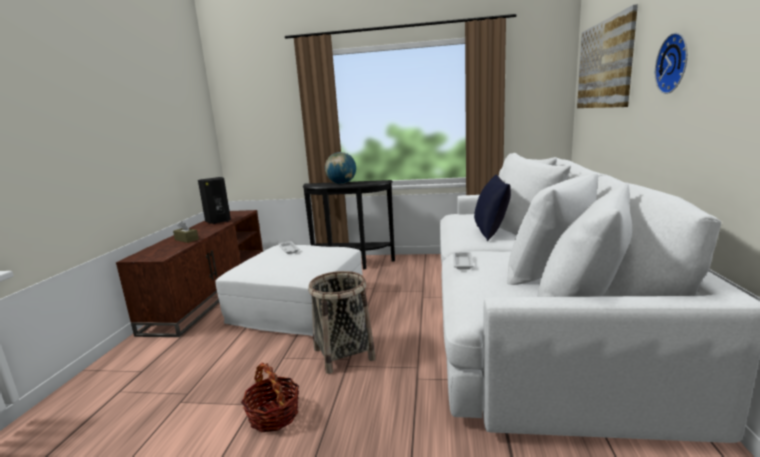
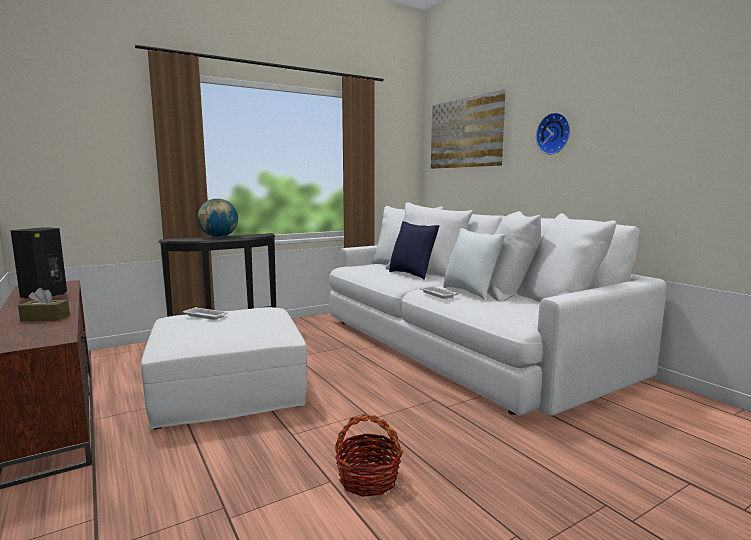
camera: 40 degrees left, 5 degrees down
basket [308,271,376,374] -> none
none -> white pillow [443,228,505,300]

